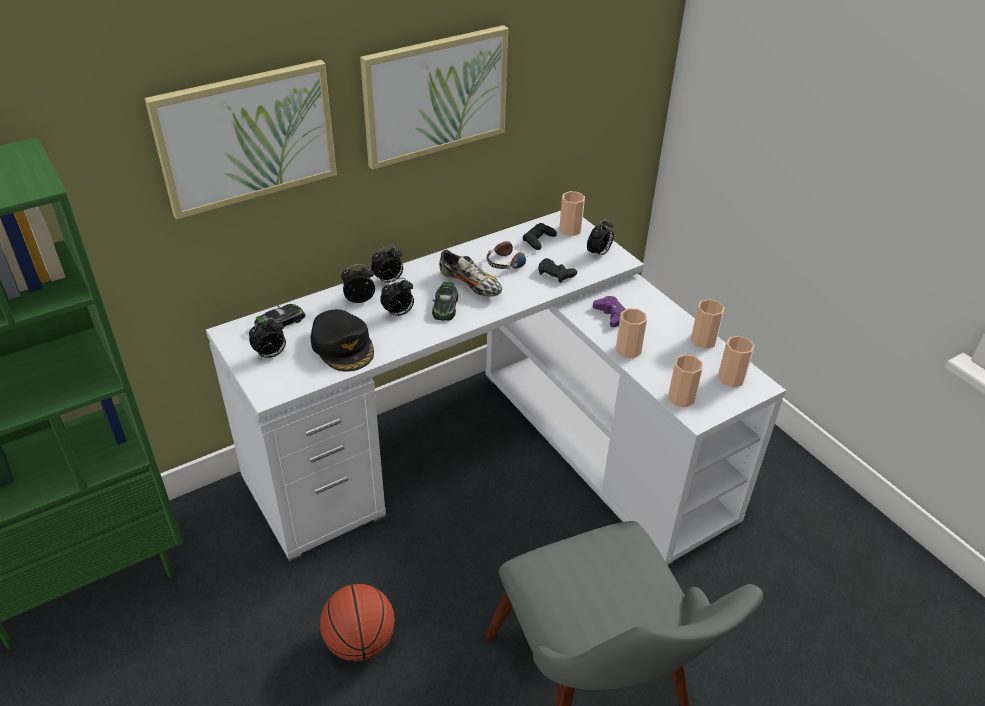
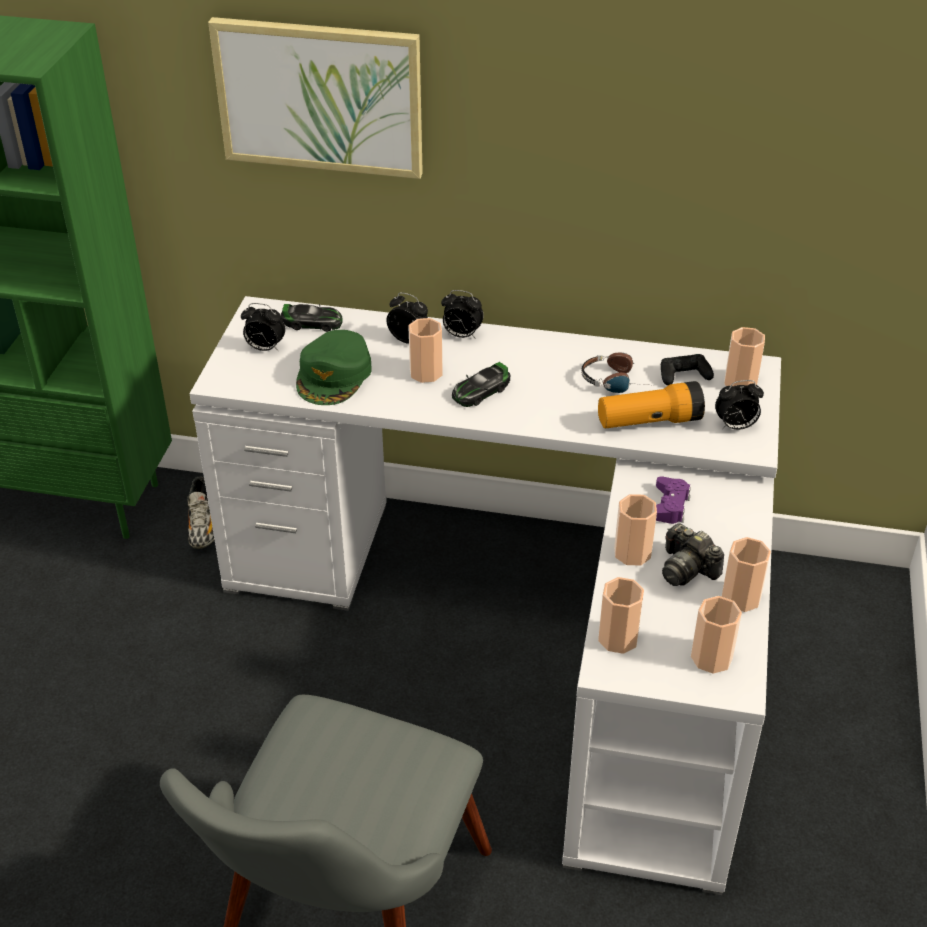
camera: 45 degrees right, 0 degrees up
black cap [310,309,374,372] -> green cap [296,330,371,405]
basketball [320,584,395,661] -> none
picture [360,25,508,170] -> none
alarm clock [380,278,414,318] -> cup [408,318,443,383]
shoe [439,250,502,297] -> shoe moved to [187,477,215,549]
black game controller [538,258,577,283] -> flashlight [598,381,705,428]
none -> camera [662,524,724,586]

